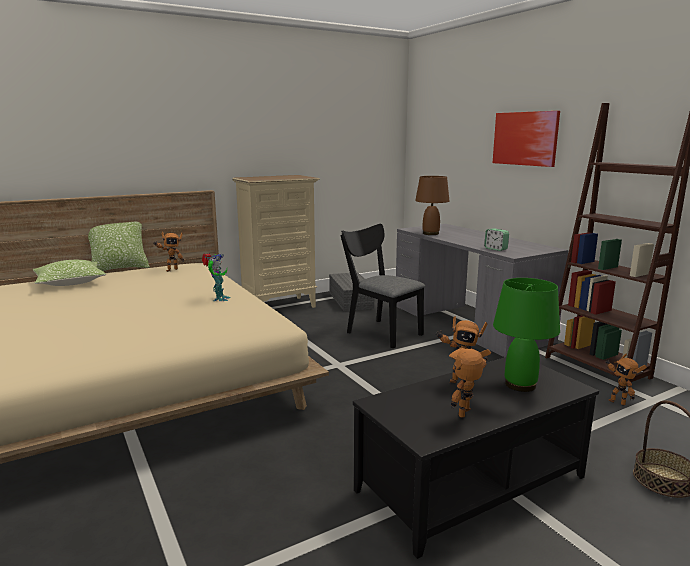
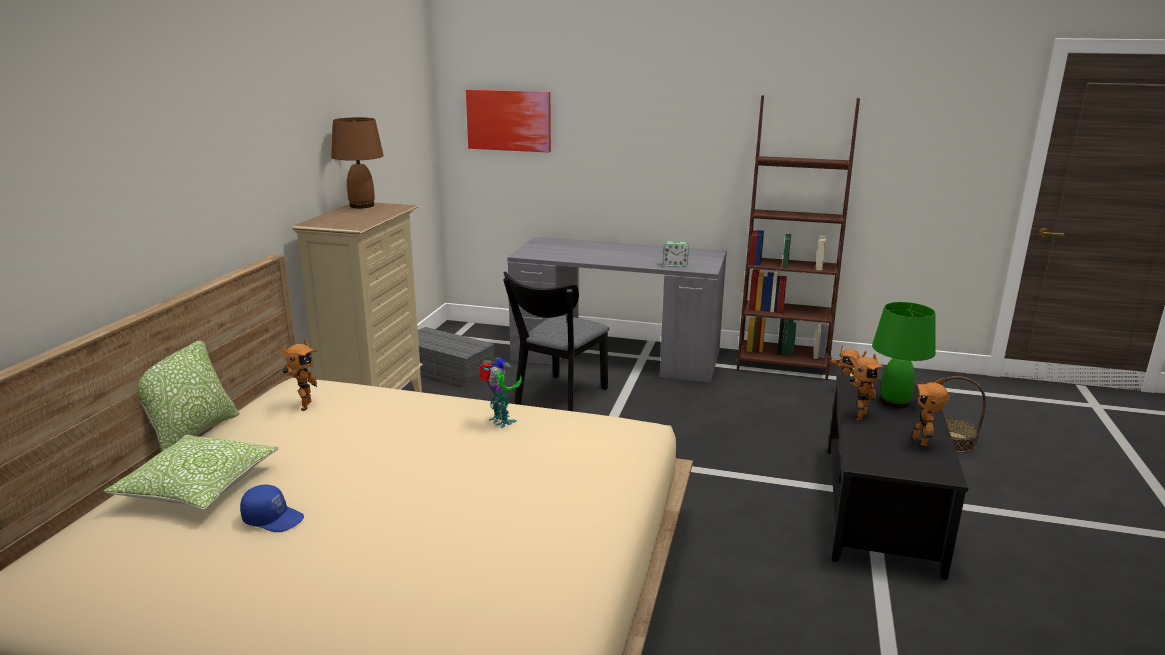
camera: 45 degrees left, 5 degrees up
black chair [341,224,425,348] -> black chair turned 60 degrees counterclockwise [503,271,609,411]
brown table lamp [415,176,449,235] -> brown table lamp moved to [331,117,384,208]
picture [493,111,560,167] -> picture moved to [466,90,551,153]
none -> blue cap [240,485,304,532]

